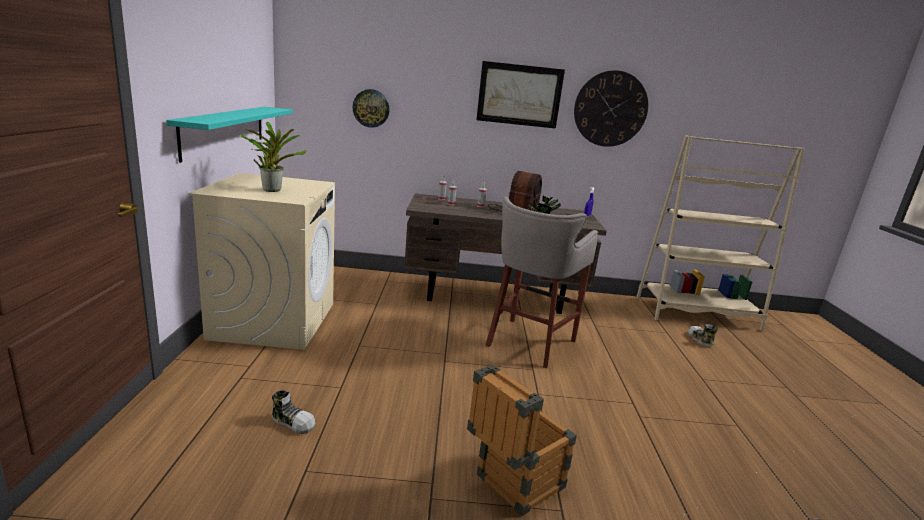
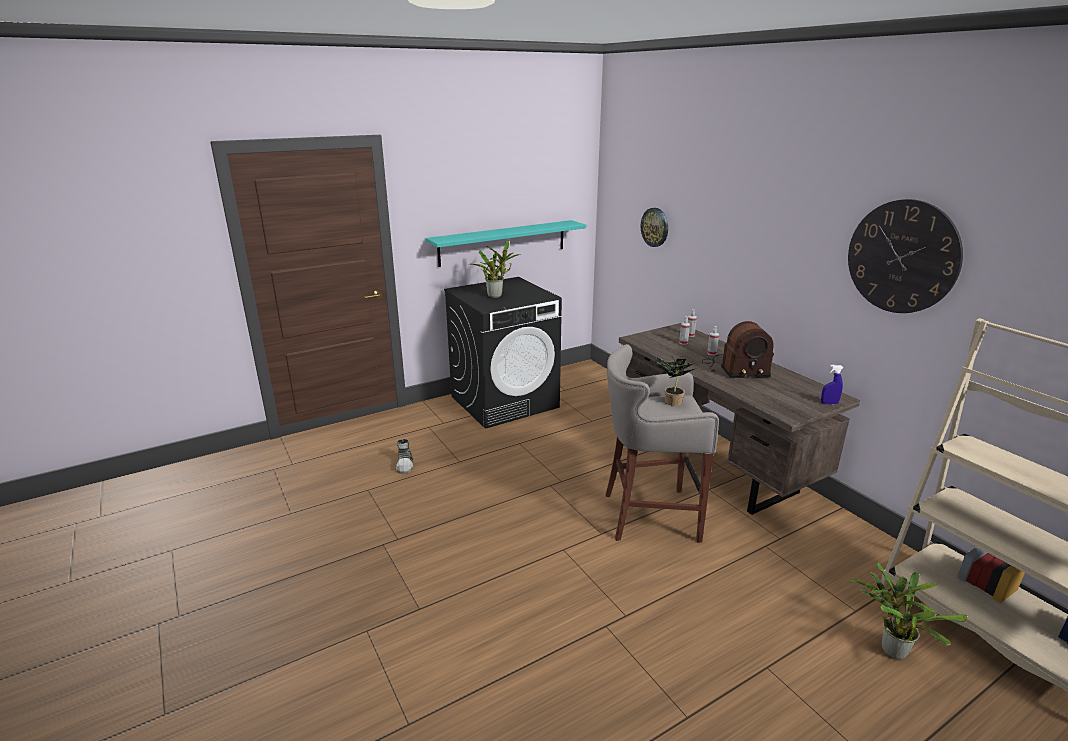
camera: 60 degrees right, 5 degrees up
beige washing machine [188,173,335,350] -> black washing machine [444,277,562,429]
crate [467,364,577,516] -> none
picture [476,61,565,129] -> none
shoe [687,324,718,347] -> potted plant [850,562,968,659]

